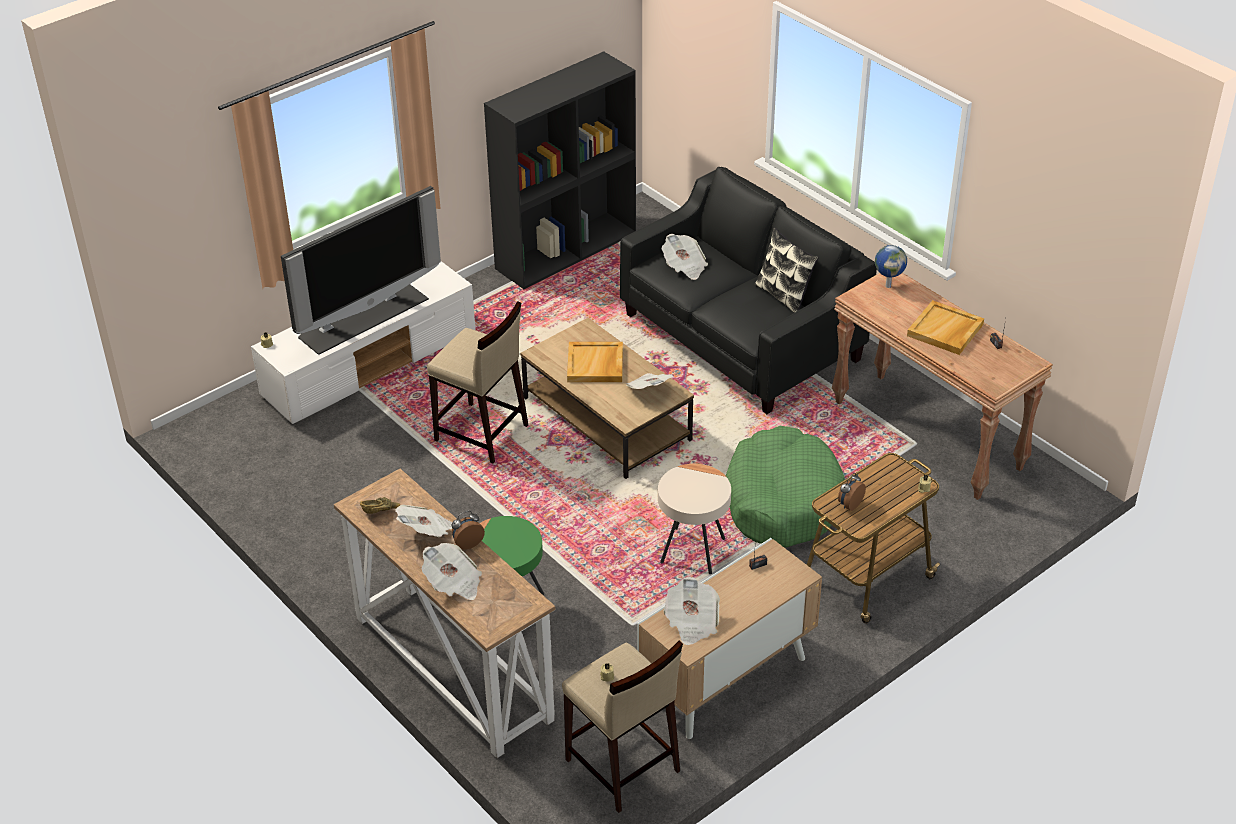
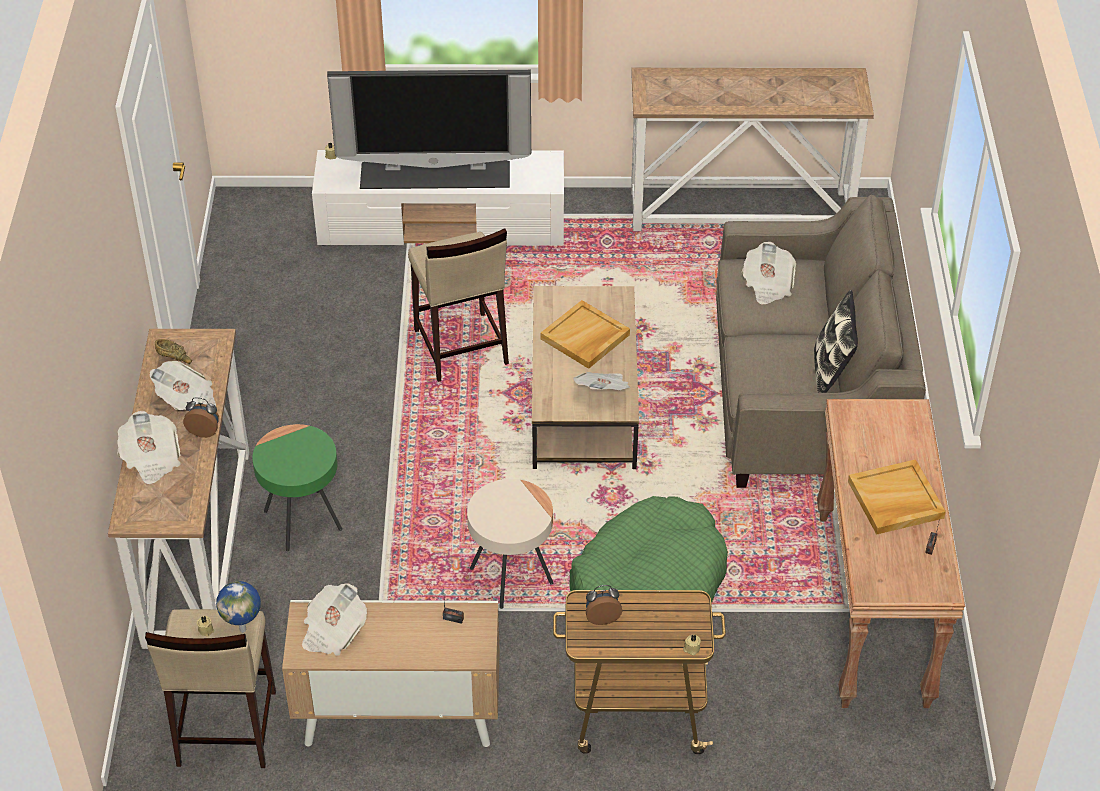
camera: 40 degrees right, 5 degrees up
black bookcase [484,51,636,289] -> console table [631,68,874,231]
black sofa [620,167,877,414] -> beige sofa [716,194,926,488]
globe [875,245,907,288] -> globe moved to [216,581,261,632]

